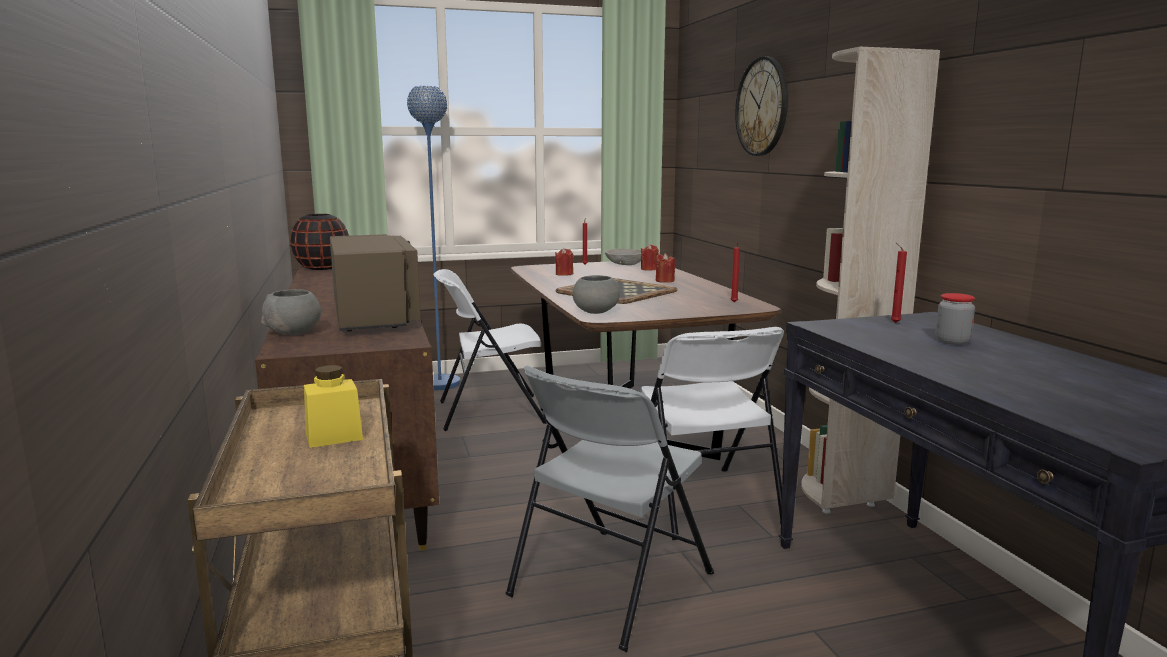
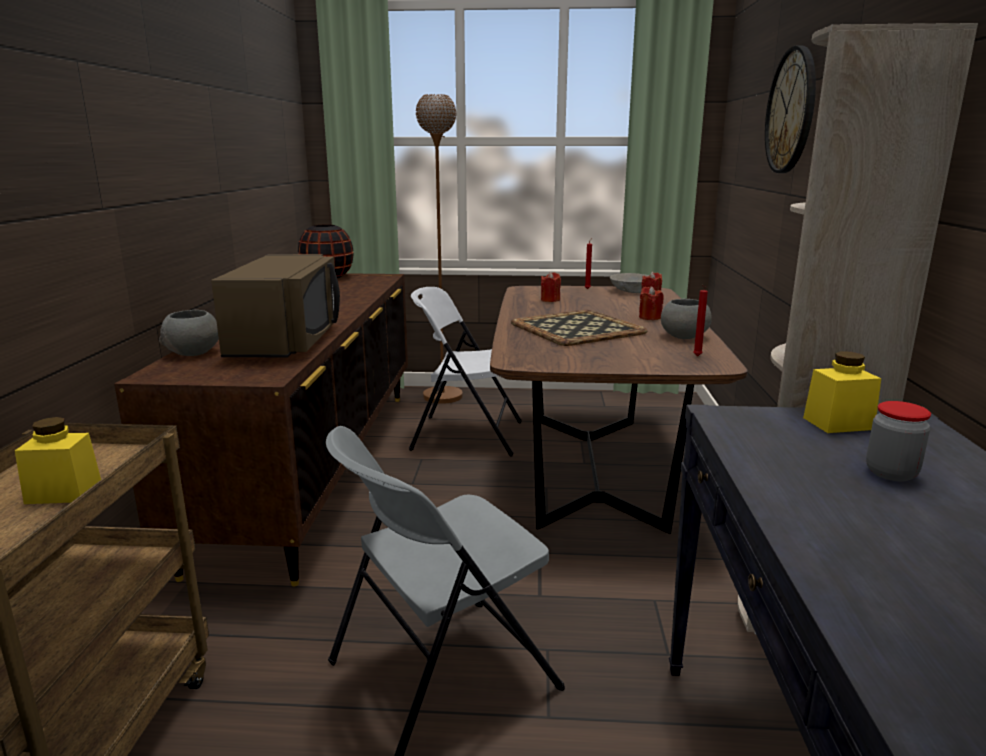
camera: 20 degrees right, 5 degrees up
blue floor lamp [407,86,460,390] -> brown floor lamp [416,94,463,404]
grey bowl [572,275,620,314] -> grey bowl moved to [661,299,712,339]
white chair [641,327,784,540] -> none
red candle [891,242,907,323] -> yellow jar [803,351,881,433]

